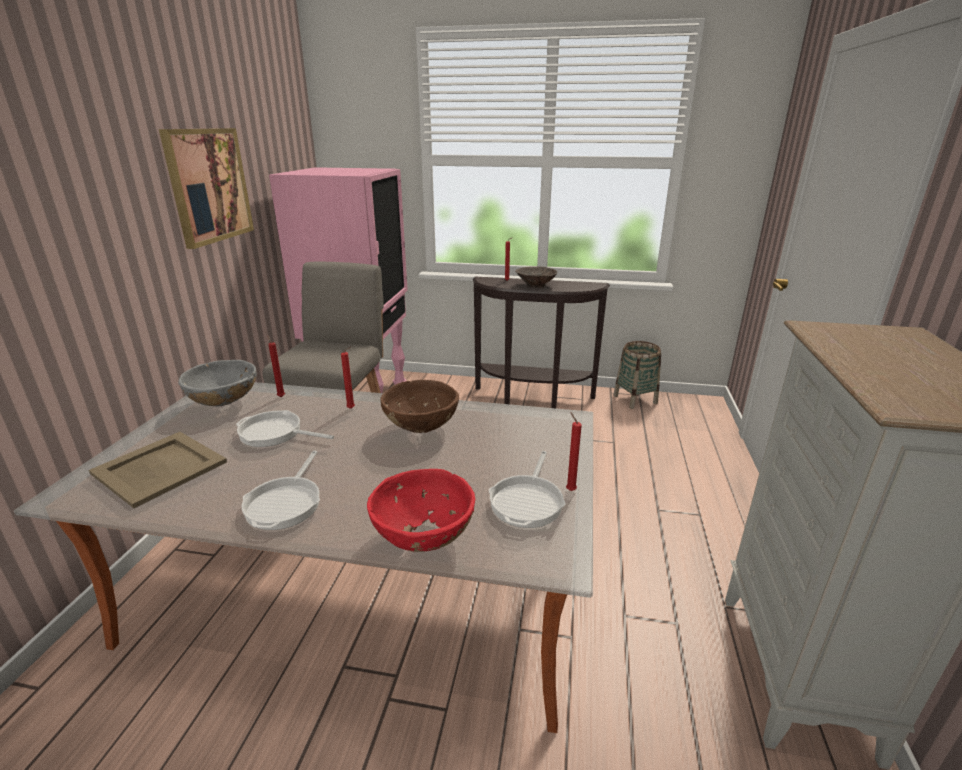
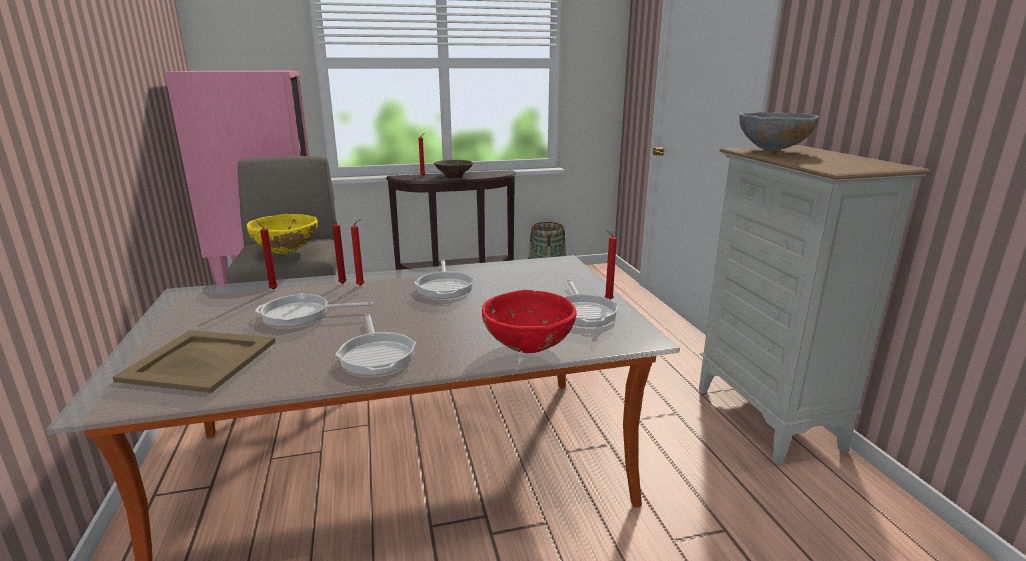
camera: 25 degrees left, 5 degrees down
picture [159,128,254,249] -> none
grey bowl [178,360,257,406] -> grey bowl moved to [739,112,819,151]
brown bowl [381,380,459,433] -> frying pan [414,260,475,299]
none -> yellow bowl [247,214,318,254]
none -> red candle [333,220,347,284]

